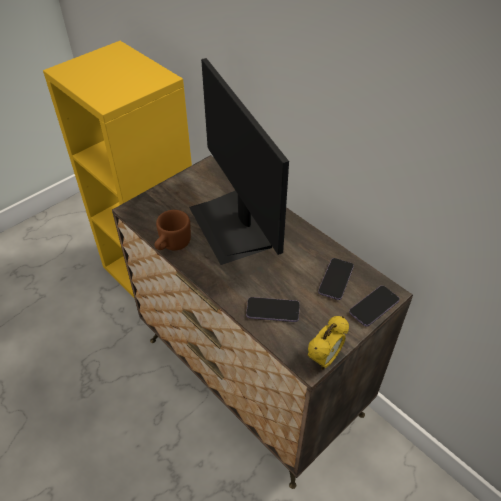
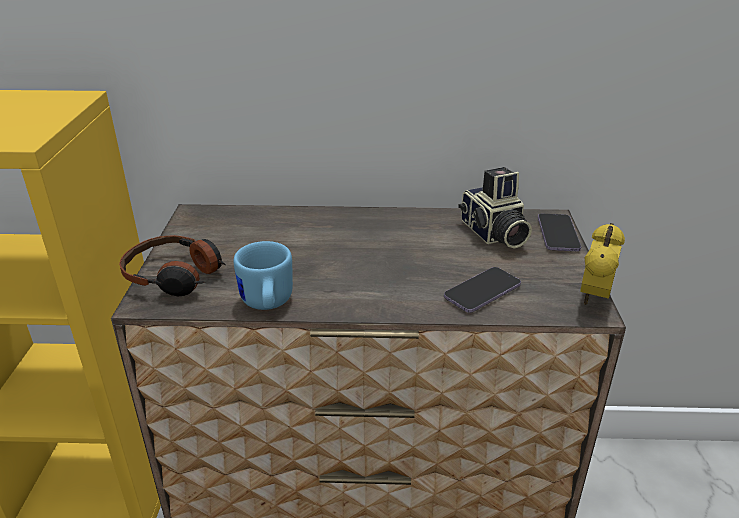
camera: 45 degrees left, 15 degrees down
brown mug [154,210,191,251] -> blue mug [234,241,293,310]
monitor [189,58,289,265] -> none
alarm clock [308,316,349,369] -> alarm clock turned 150 degrees counterclockwise [580,223,625,305]
phone [318,258,354,300] -> camera [458,167,532,249]
none -> headphones [119,235,226,296]

